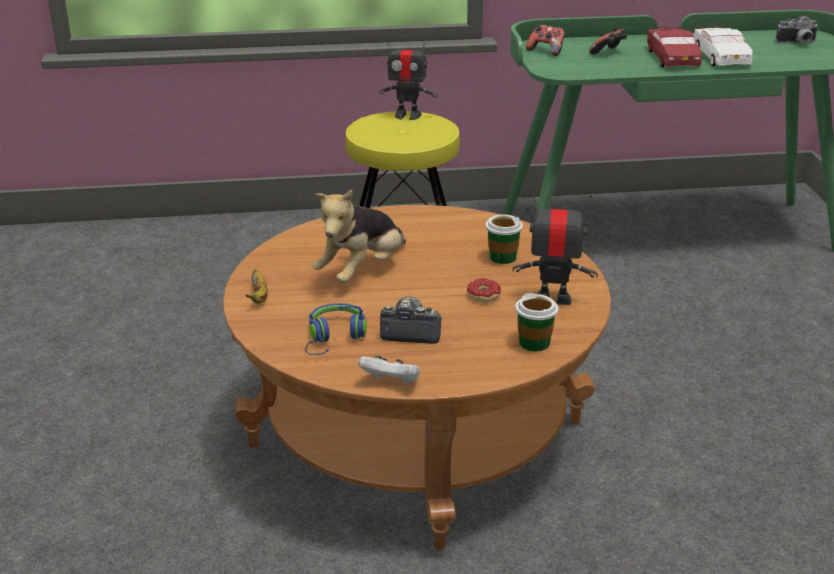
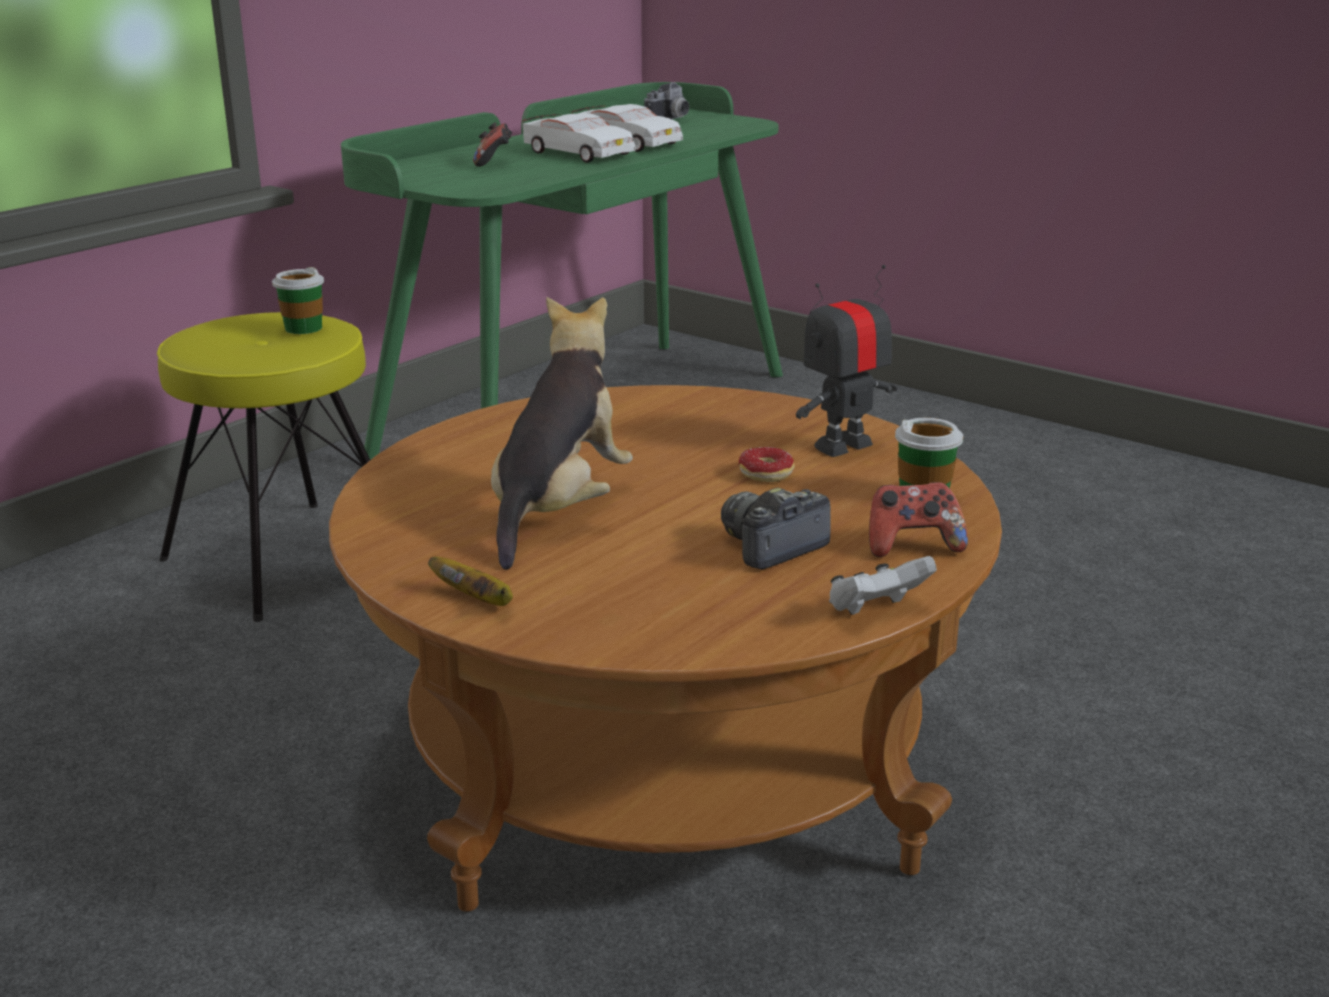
camera: 45 degrees left, 5 degrees down
blue headphones [305,303,367,355] -> none
plush toy [312,190,406,283] -> plush toy turned 150 degrees counterclockwise [491,297,633,570]
toy robot [378,34,438,120] -> none
cup [485,214,523,264] -> cup moved to [272,267,324,334]
game controller [526,25,565,56] -> game controller moved to [869,482,968,557]
red toy car [647,26,702,67] -> white toy car [523,113,636,163]

